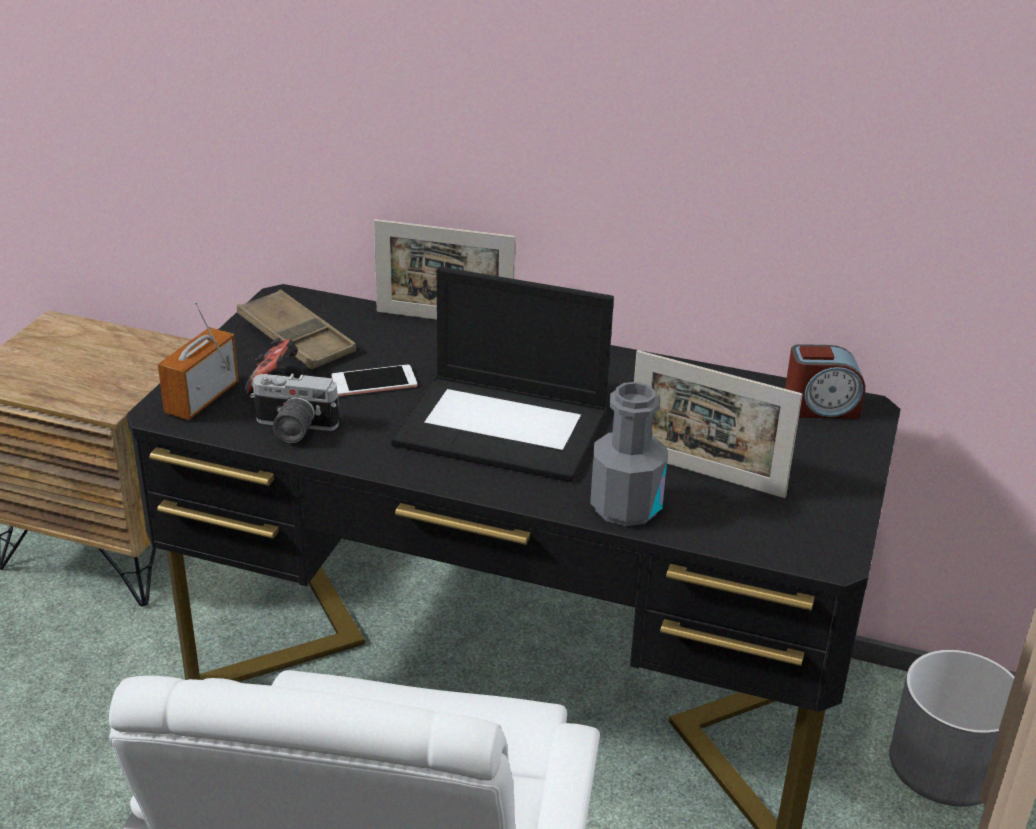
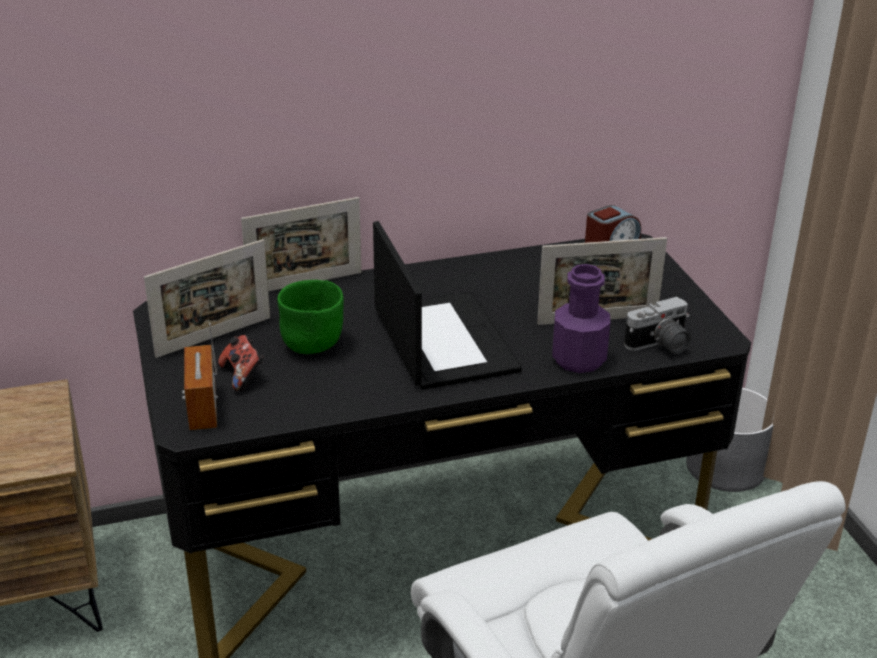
camera: 35 degrees left, 0 degrees up
brown tray [237,289,356,370] -> picture frame [144,239,270,358]
camera [250,374,339,443] -> camera moved to [624,297,691,354]
phone [331,365,417,396] -> green bowl [277,280,344,354]
laptop [391,267,614,482] -> laptop turned 90 degrees counterclockwise [373,221,522,390]
grey bottle [590,382,667,526] -> purple bottle [552,264,610,373]

